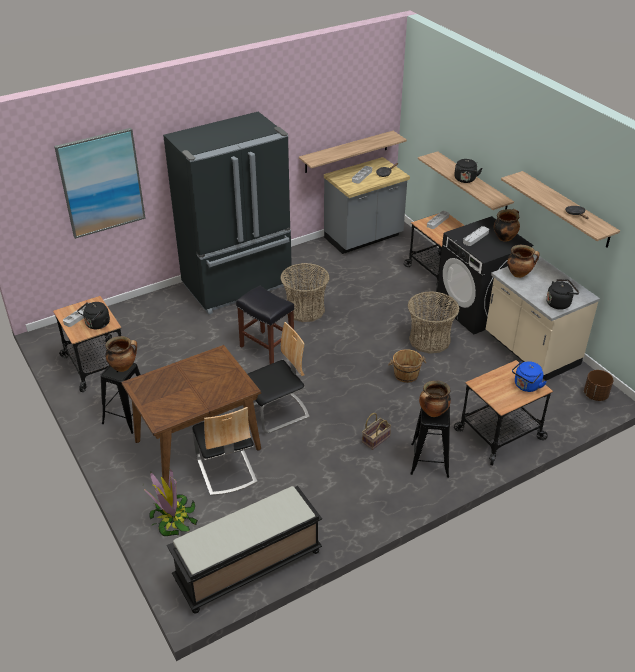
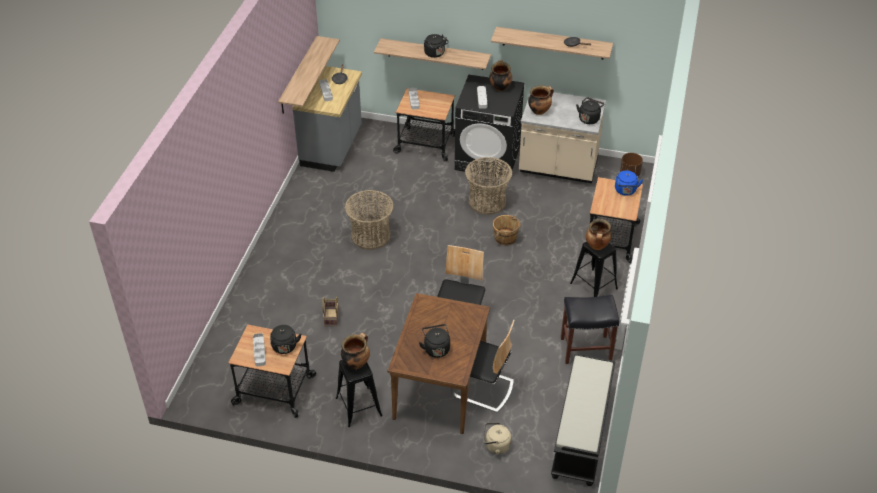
camera: 45 degrees left, 5 degrees up
picture [54,128,146,239] -> none
potted plant [143,469,198,536] -> beige kettle [484,423,512,455]
black fridge [163,112,292,315] -> none
black stool [236,286,294,364] -> black stool moved to [561,295,619,364]
basket [362,413,391,450] -> basket moved to [322,297,339,327]
none -> black kettle [419,324,450,358]

